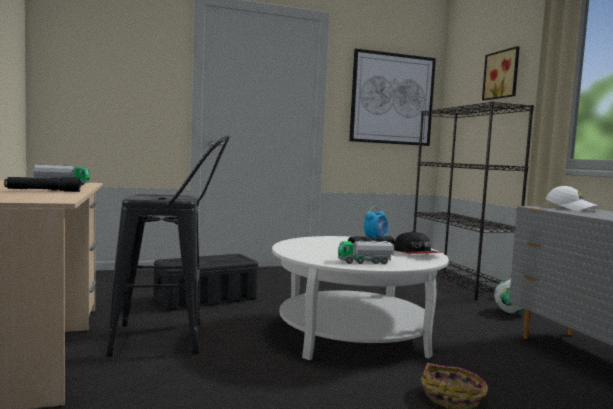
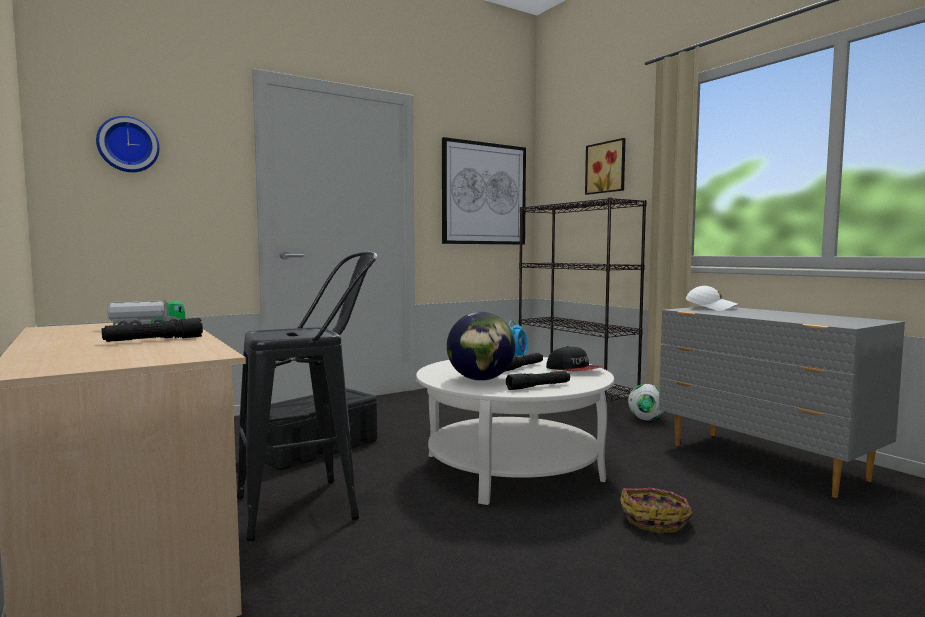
camera: 15 degrees left, 0 degrees up
toy truck [338,241,394,264] -> black flashlight [506,371,570,390]
none -> wall clock [96,116,160,172]
none -> globe [447,312,515,381]

